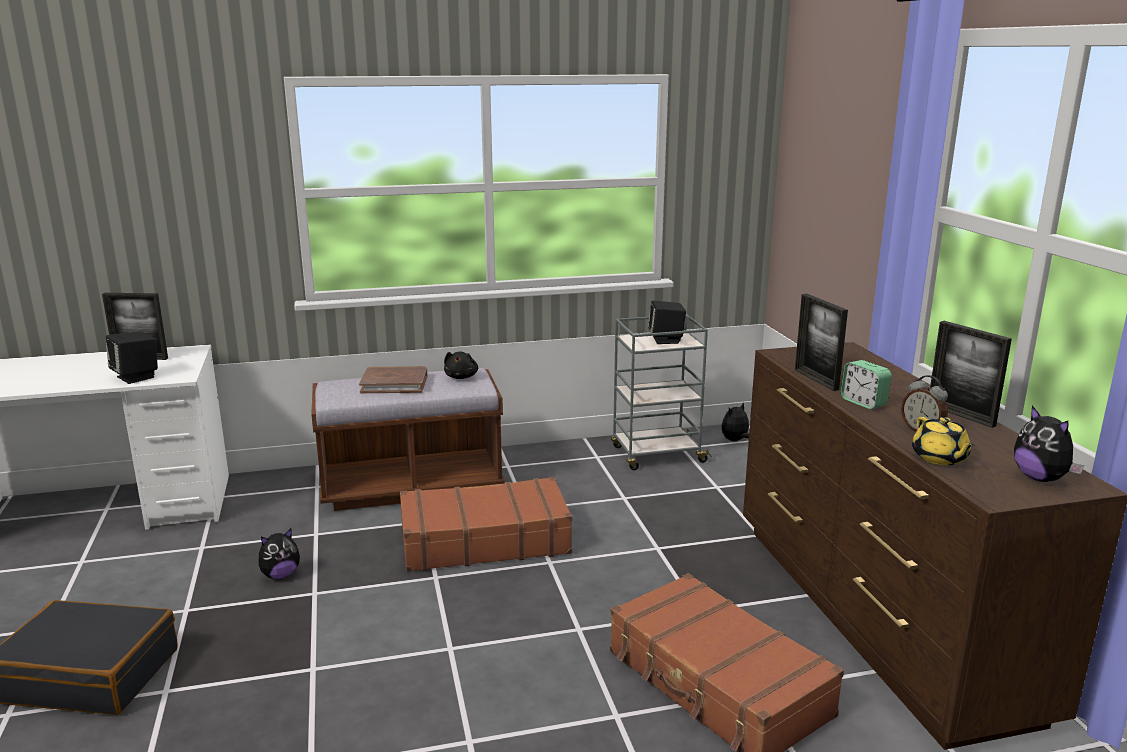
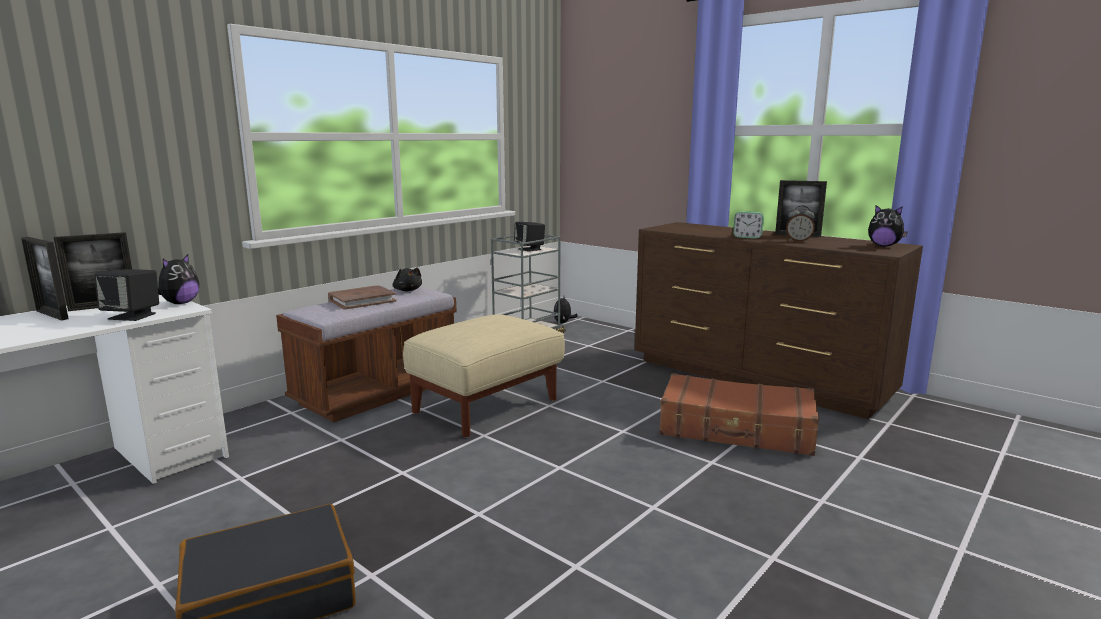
camera: 35 degrees left, 5 degrees down
plush toy [258,529,300,579] -> plush toy moved to [158,254,199,304]
brown suitcase [400,477,572,572] -> beige ottoman [403,314,565,437]
picture frame [795,294,848,391] -> picture frame moved to [21,237,69,320]
yellow teapot [912,417,975,465] -> none

